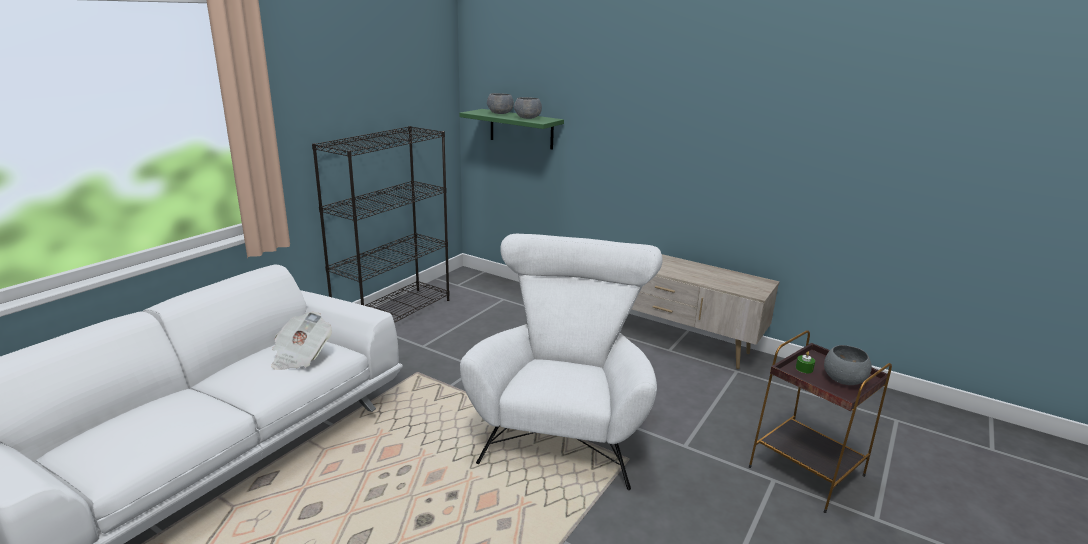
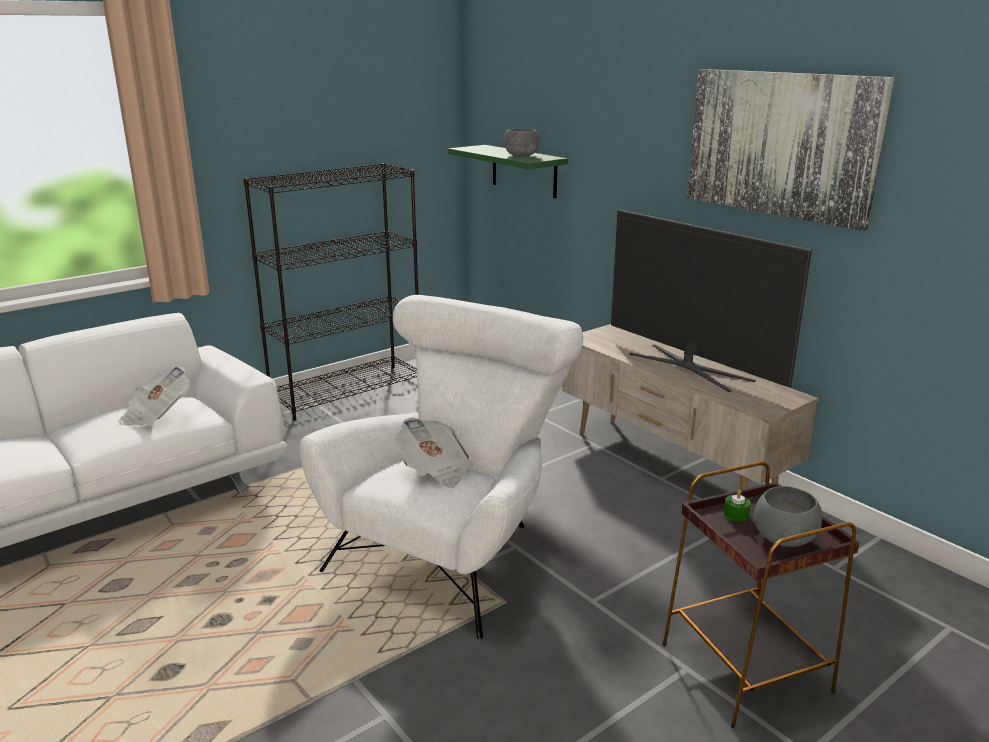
camera: 20 degrees right, 0 degrees up
grey bowl [487,93,514,114] -> none
none -> newspaper [395,418,473,488]
none -> television [611,210,812,392]
none -> picture [687,69,894,231]

